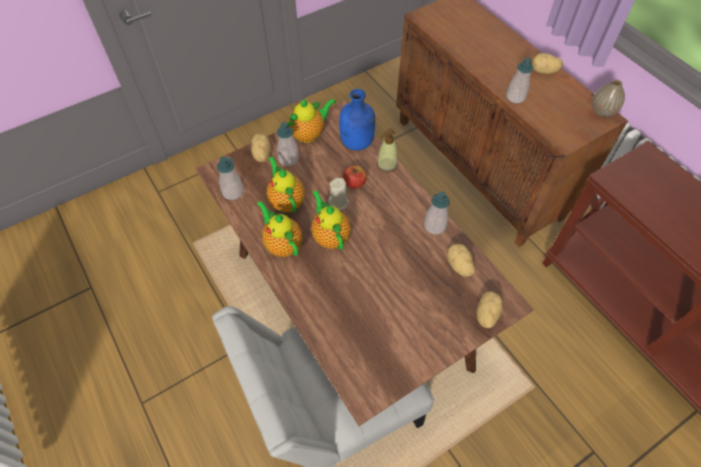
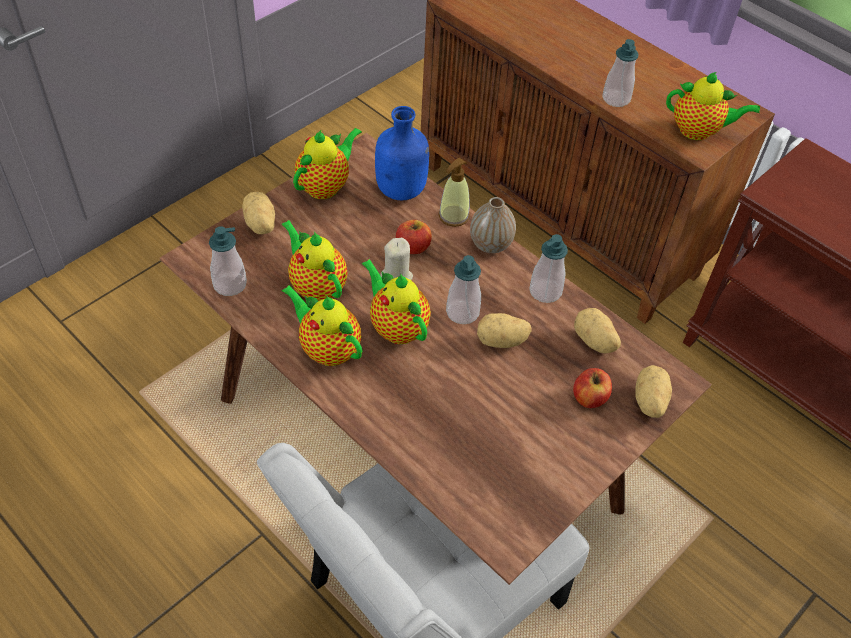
camera: 15 degrees left, 5 degrees down
soap dispenser [277,122,299,166] -> soap dispenser moved to [446,255,481,324]
potato [532,53,563,74] -> potato moved to [477,313,532,348]
vase [592,79,625,117] -> vase moved to [470,197,516,253]
none -> apple [573,368,612,408]
none -> teapot [666,72,760,140]

